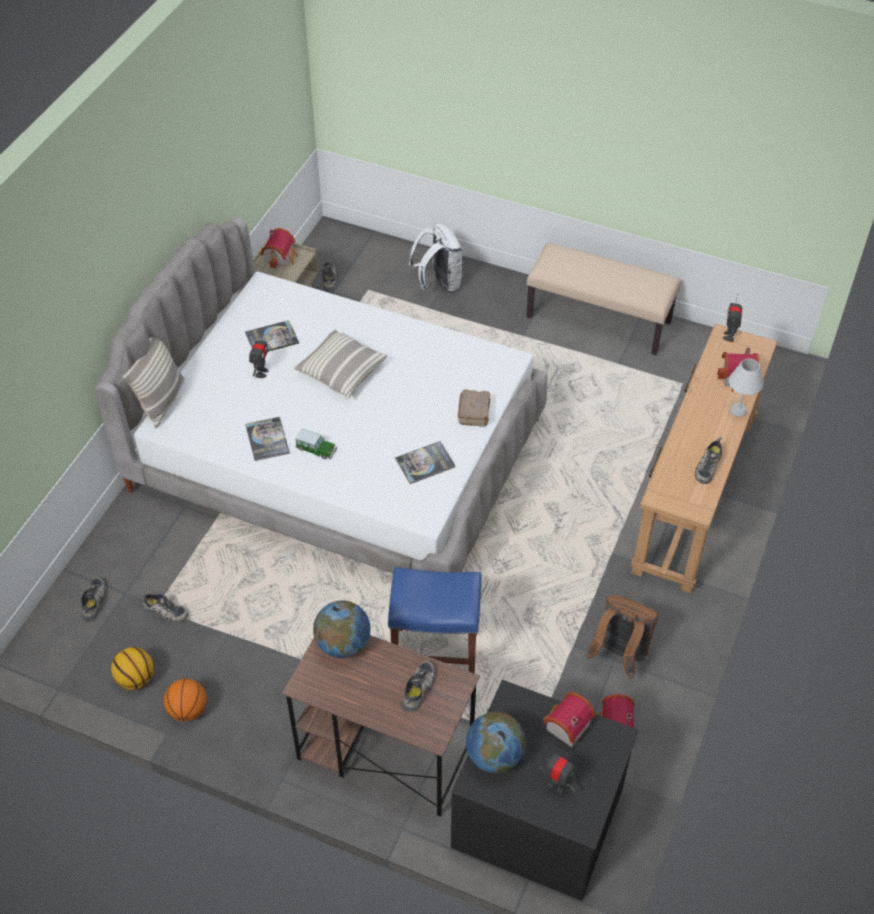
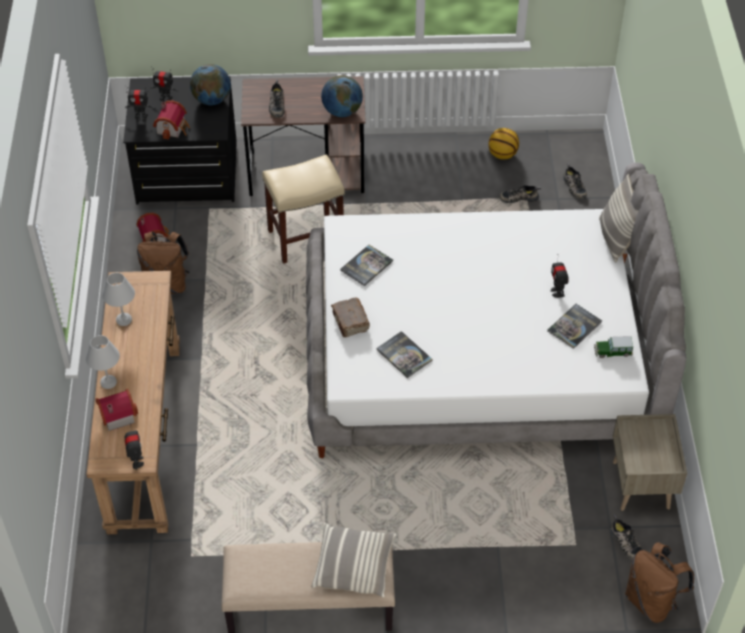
camera: 155 degrees right, 0 degrees up
basketball [164,679,207,721] -> none
book [245,417,290,461] -> book moved to [376,331,432,378]
toy house [260,228,298,269] -> none
pillow [293,329,387,399] -> pillow moved to [312,523,396,597]
toy car [296,429,337,459] -> toy car moved to [594,336,633,358]
blue stool [388,567,482,674] -> beige stool [262,154,345,264]
white backpack [409,224,463,294] -> none
shoe [695,437,722,484] -> white table lamp [102,273,135,326]
none -> toy robot [125,87,155,120]
none -> brown backpack [625,542,694,623]

